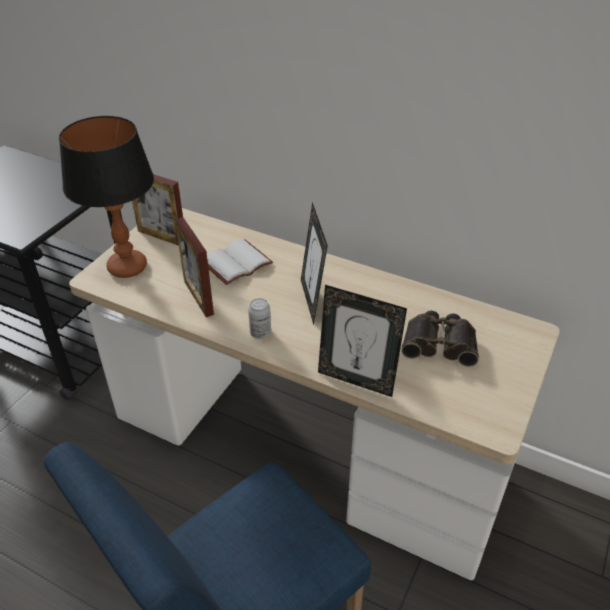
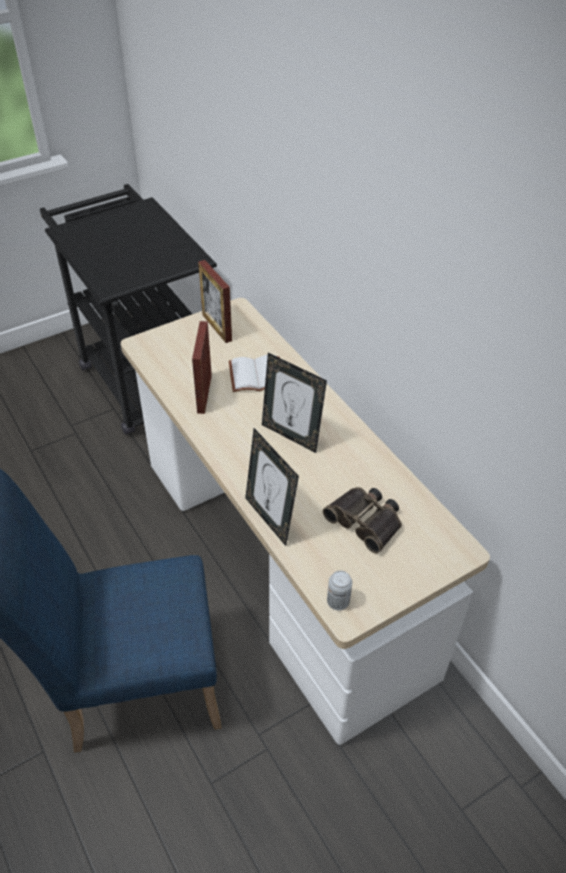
camera: 30 degrees right, 5 degrees up
table lamp [59,116,154,278] -> none
can [248,298,271,339] -> can moved to [327,570,352,610]
picture frame [301,202,328,325] -> picture frame turned 75 degrees counterclockwise [262,353,327,453]

